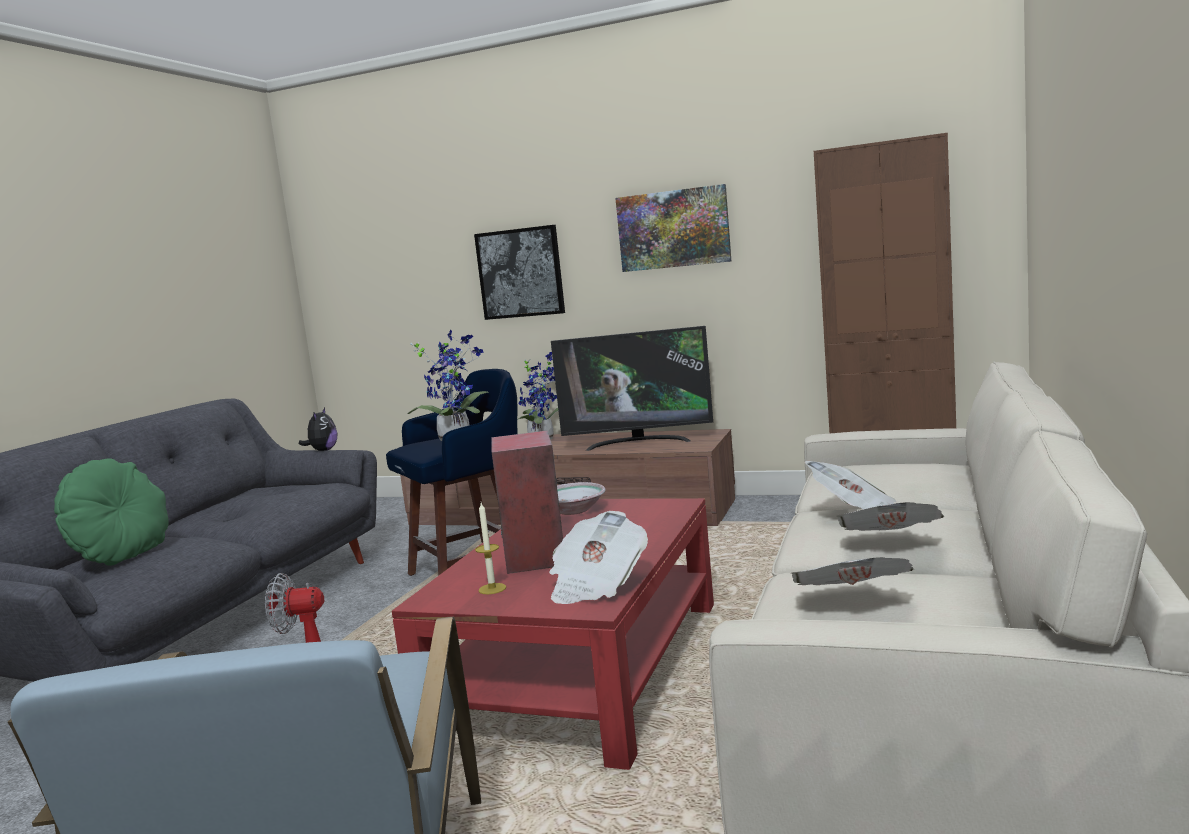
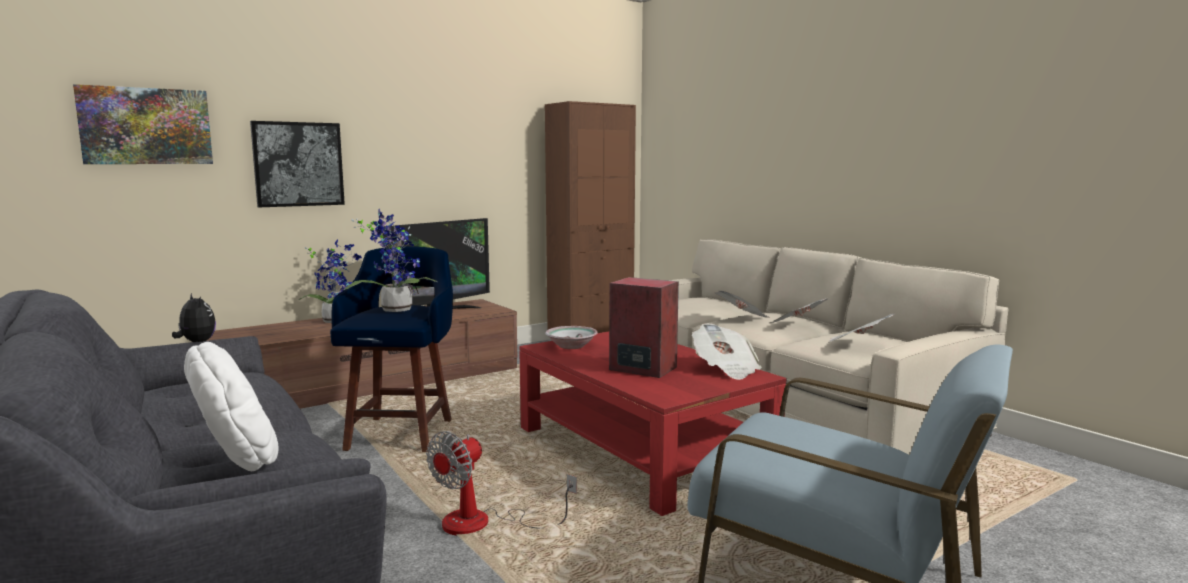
camera: 55 degrees left, 0 degrees up
green pillow [54,458,169,566] -> white pillow [184,342,279,471]
candle [475,503,506,595] -> none
picture [615,184,731,272] -> picture moved to [73,84,213,164]

